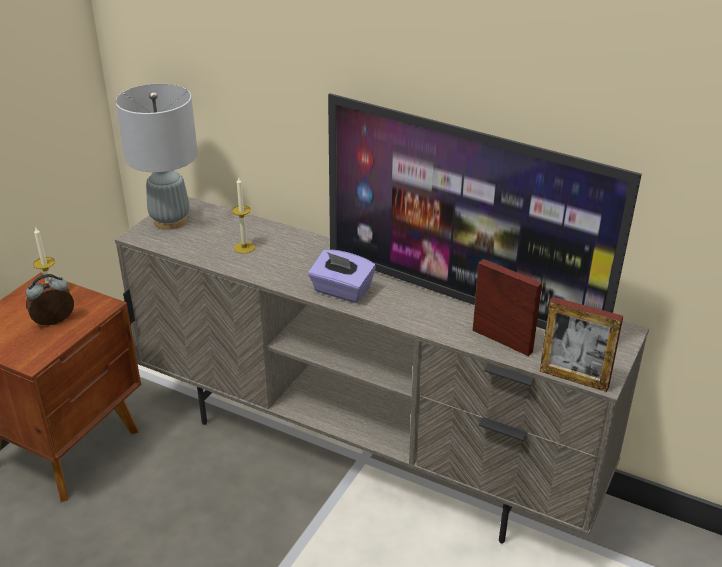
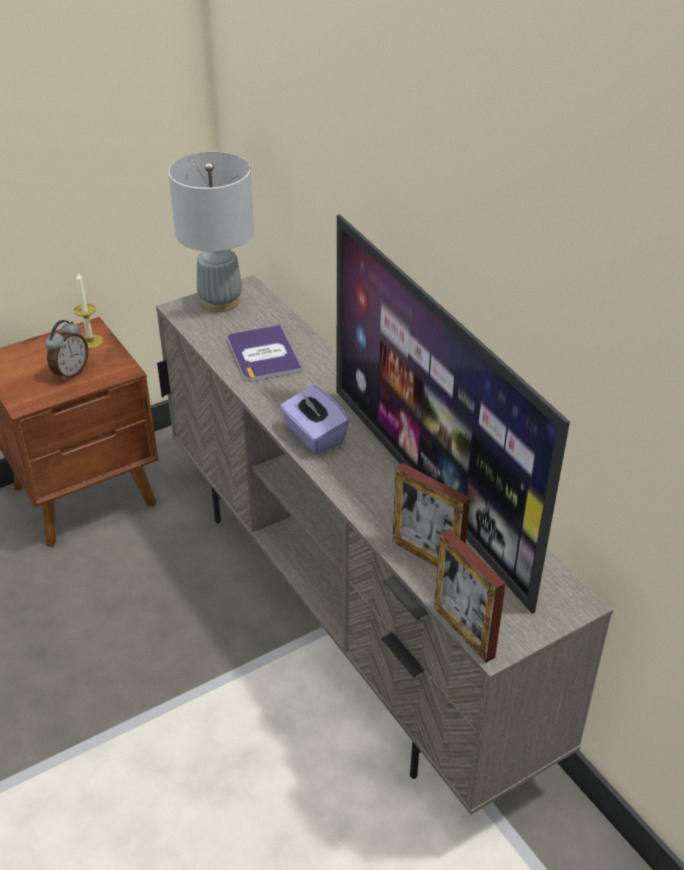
camera: 30 degrees right, 5 degrees up
alarm clock [26,274,74,325] -> alarm clock turned 120 degrees clockwise [45,320,89,381]
candle [232,177,255,254] -> book [228,324,302,382]
picture frame [473,259,542,356] -> picture frame turned 150 degrees clockwise [393,463,470,567]

